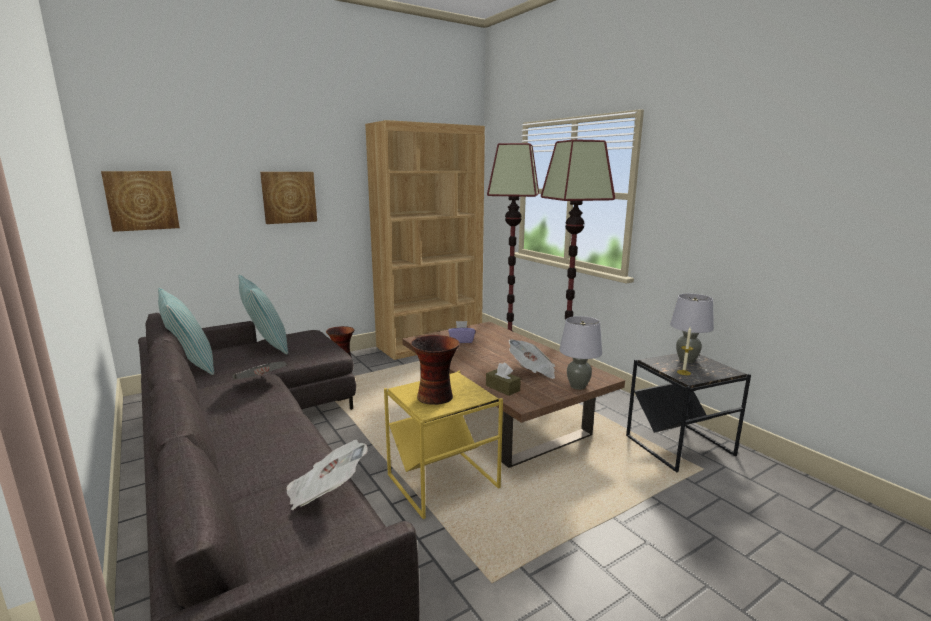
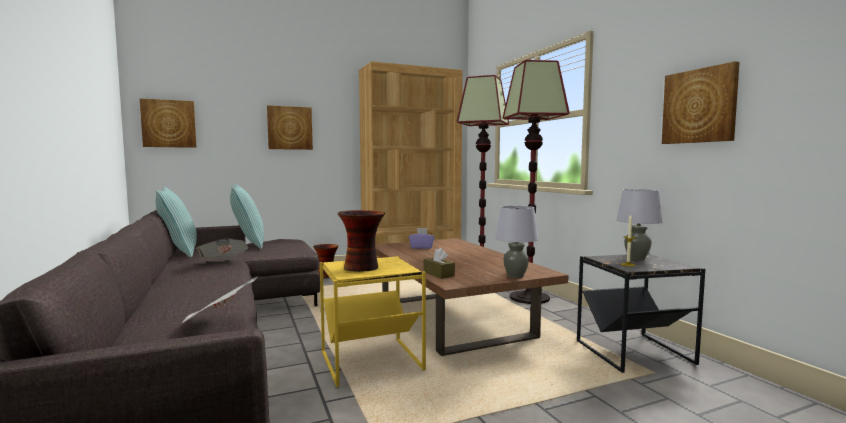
camera: 10 degrees right, 10 degrees down
newspaper [509,339,555,379] -> none
none -> picture [662,61,740,144]

